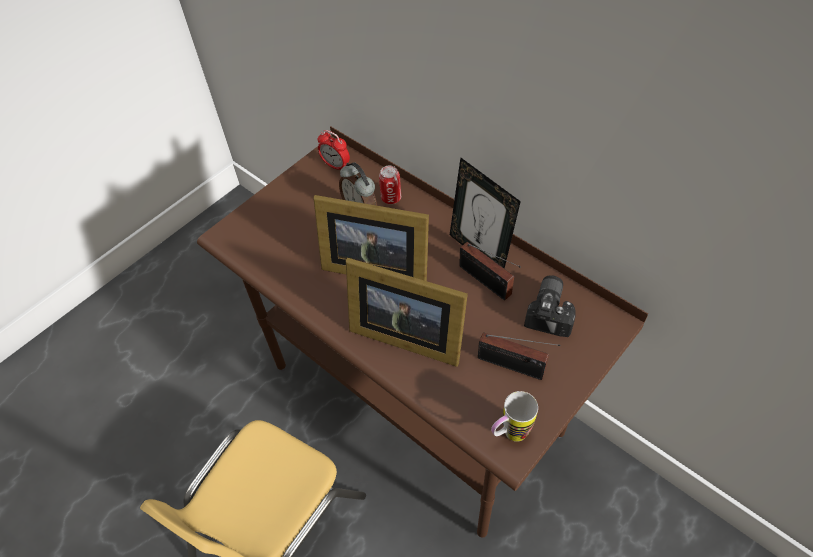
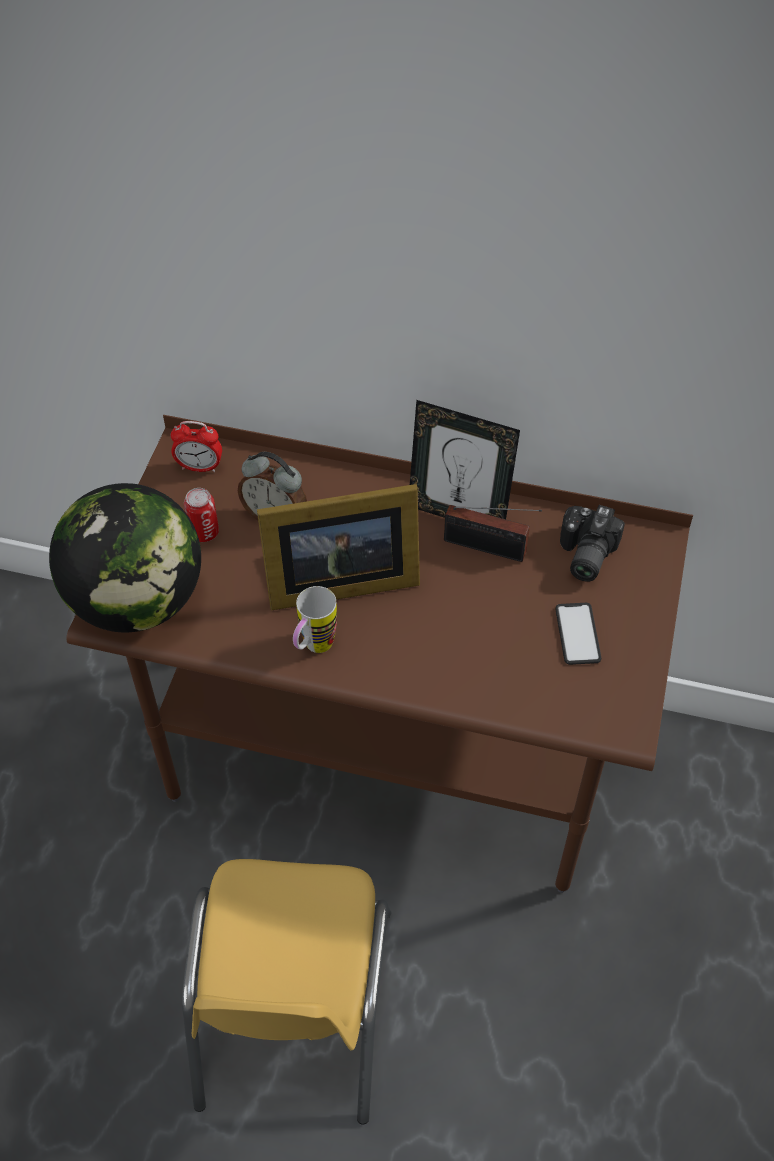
camera: 30 degrees left, 0 degrees up
picture frame [346,258,468,367] -> none
can [379,165,401,204] -> can moved to [184,488,219,542]
radio [478,333,561,380] -> phone [556,603,601,665]
mug [491,391,538,442] -> mug moved to [293,586,337,653]
camera [524,275,576,337] -> camera turned 150 degrees counterclockwise [560,505,625,582]
none -> globe [49,483,201,632]

